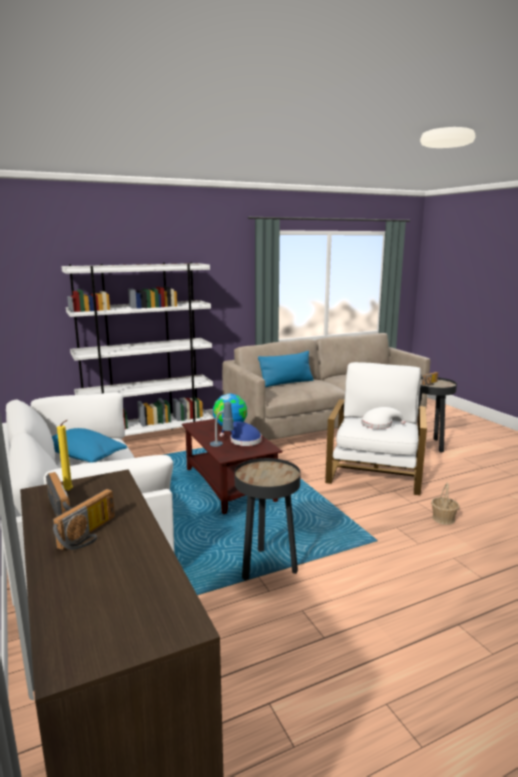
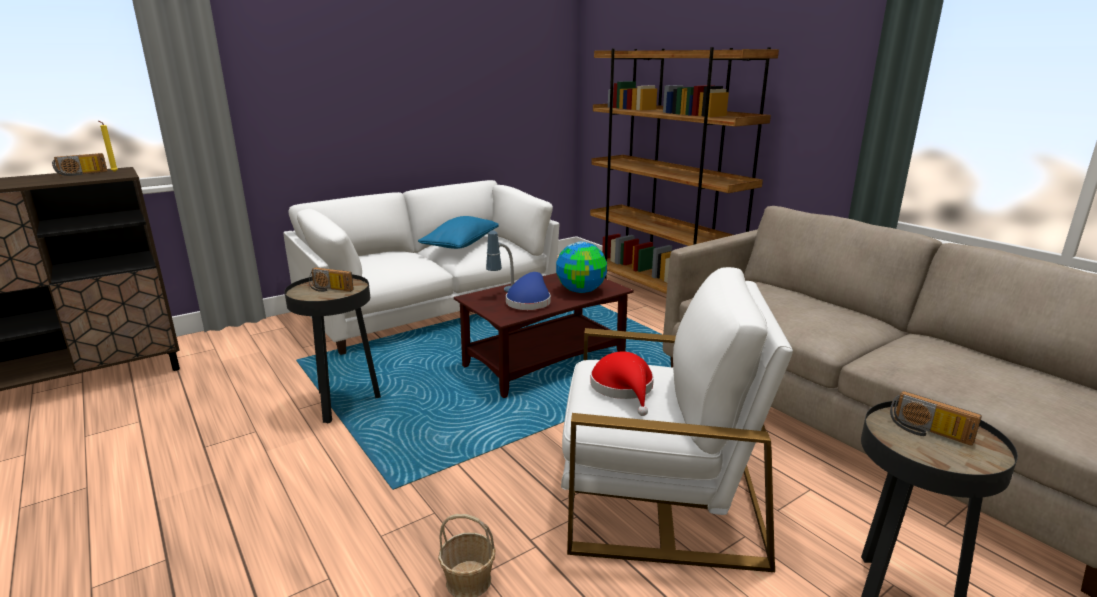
camera: 80 degrees right, 5 degrees up
radio [53,489,115,550] -> radio moved to [309,267,354,292]
white bookcase [61,262,214,436] -> brown bookcase [590,47,779,294]
blue pillow [258,351,314,387] -> none
white hat [362,407,405,429] -> red hat [590,351,654,416]

